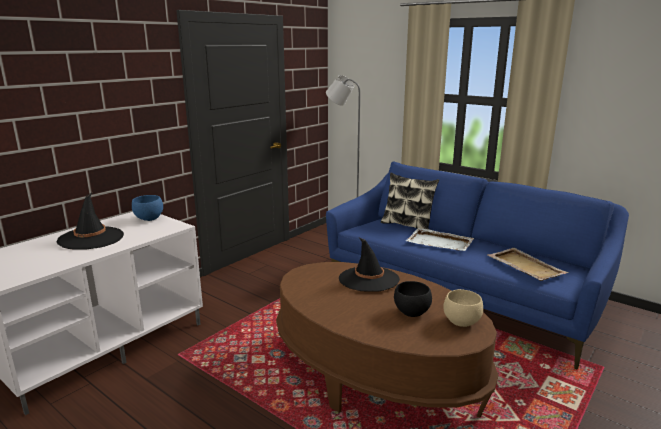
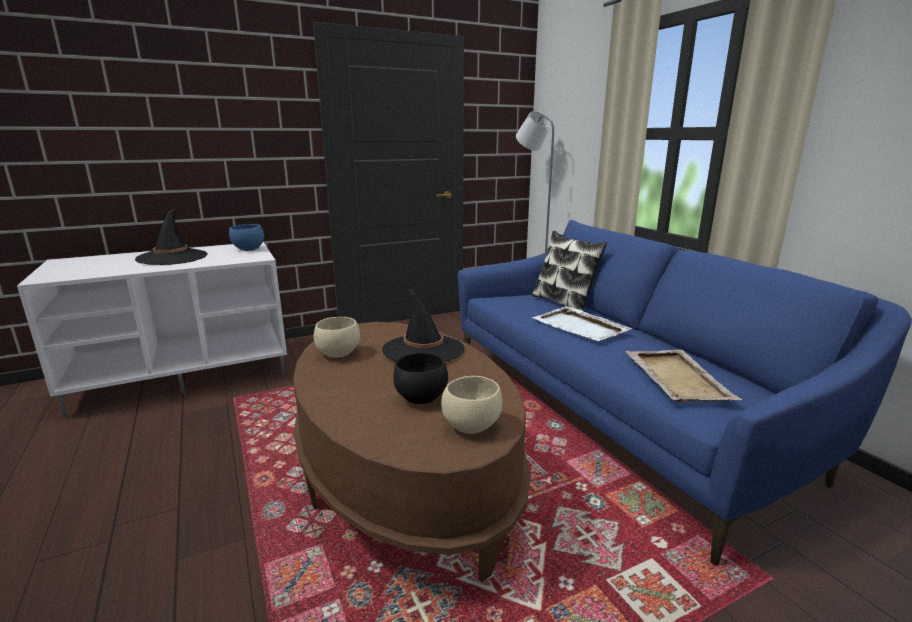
camera: 25 degrees right, 0 degrees up
none -> beige bowl [314,317,360,358]

